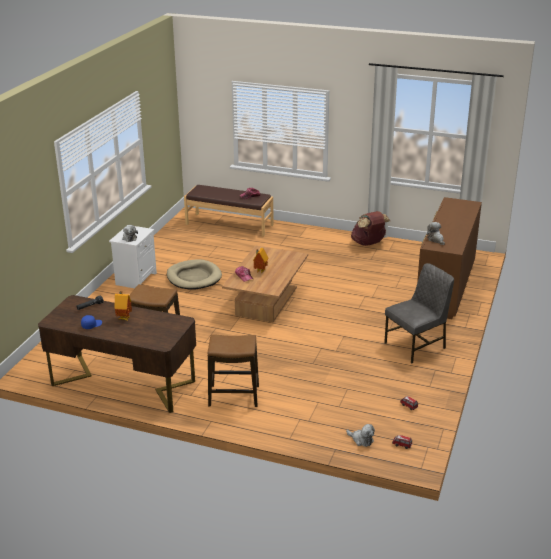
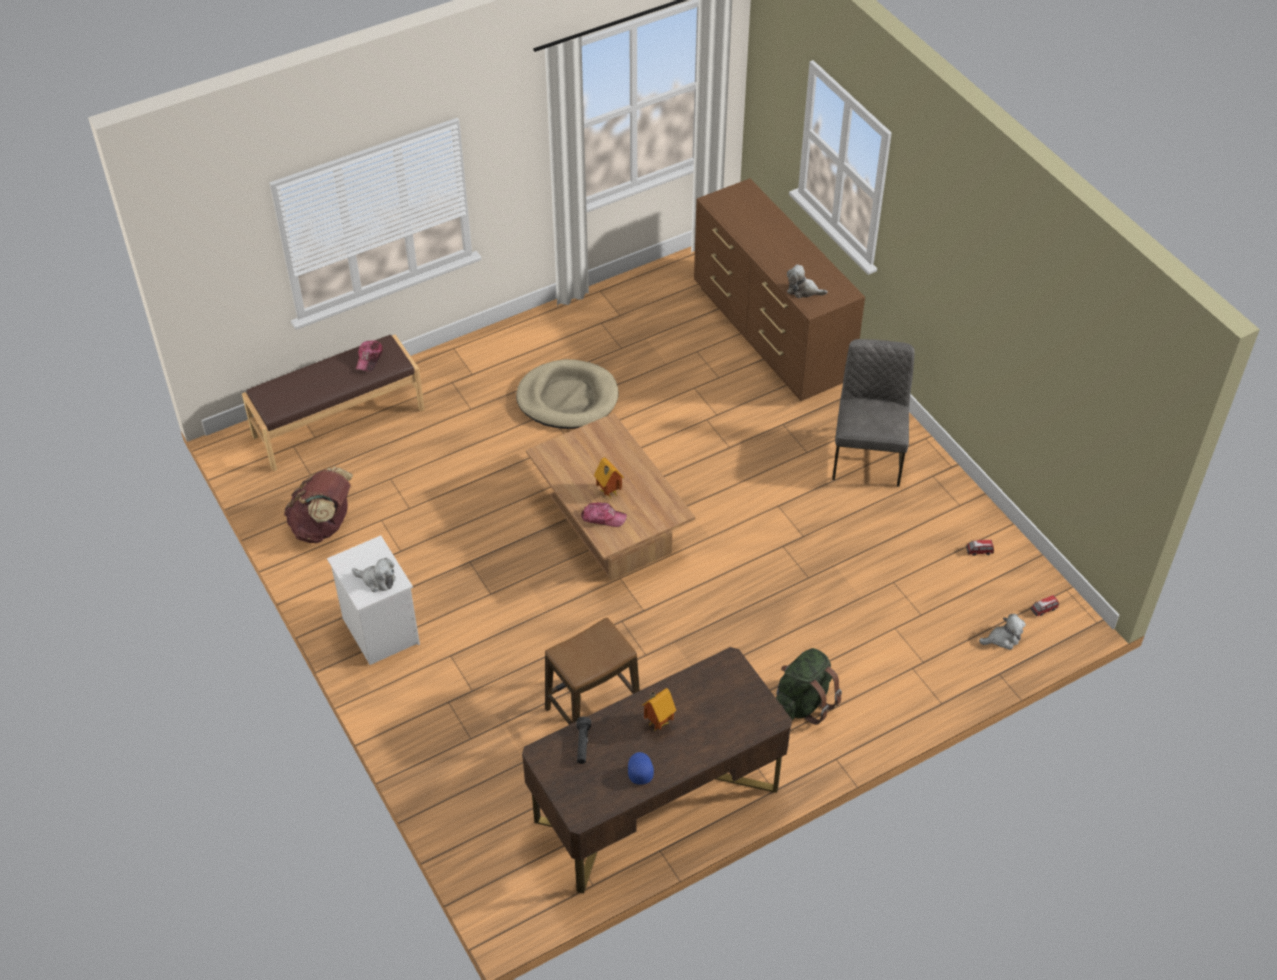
camera: 50 degrees left, 20 degrees up
beige dog bed [167,259,222,290] -> beige dog bed moved to [516,359,619,429]
stool [208,334,259,407] -> green backpack [776,648,842,725]
brown backpack [351,211,390,246] -> brown backpack moved to [284,467,353,543]

